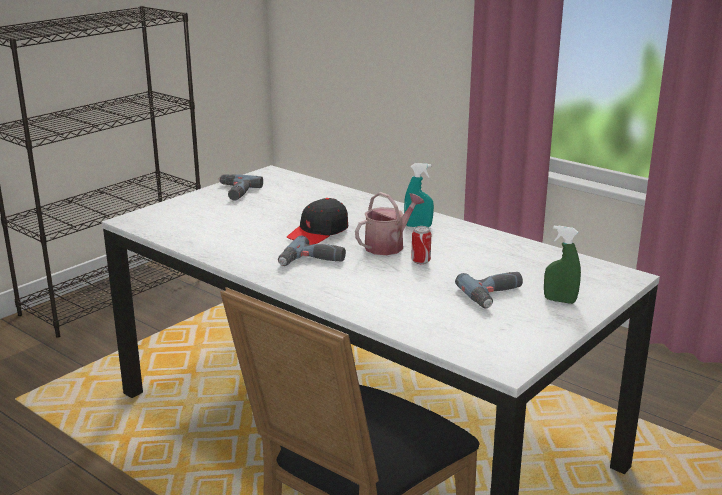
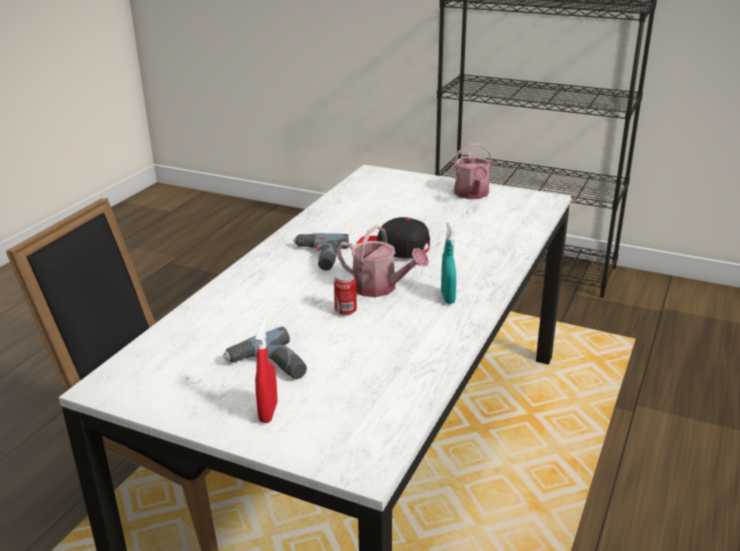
camera: 75 degrees right, 5 degrees up
power drill [219,174,263,201] -> watering can [454,143,493,199]
green spray bottle [544,225,581,304] -> red spray bottle [255,318,277,423]

